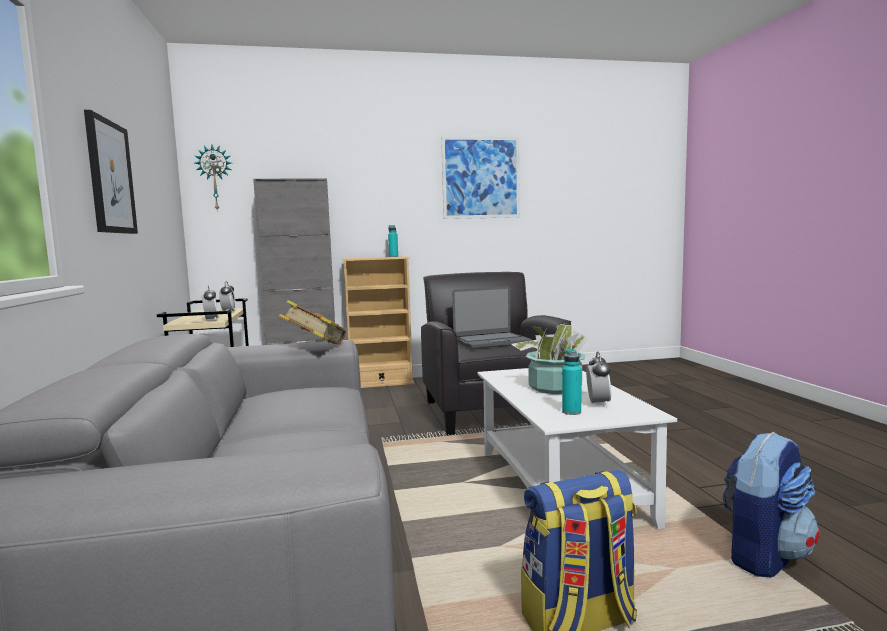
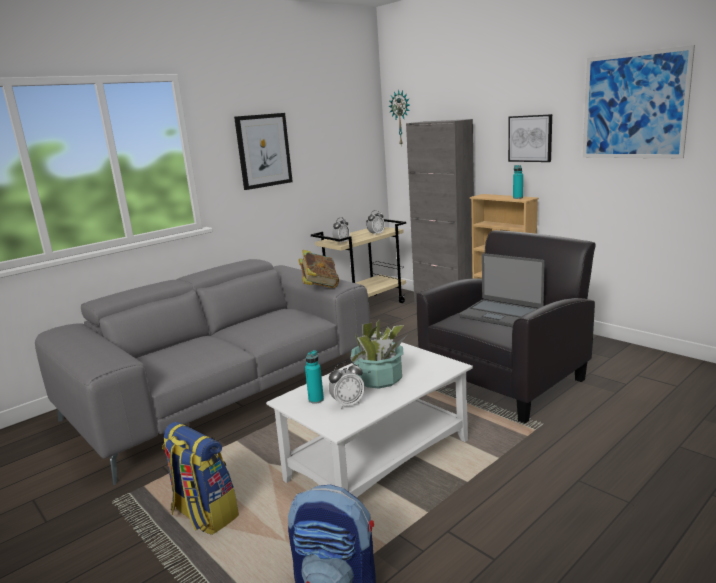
camera: 60 degrees right, 10 degrees up
none -> picture [508,114,552,162]

